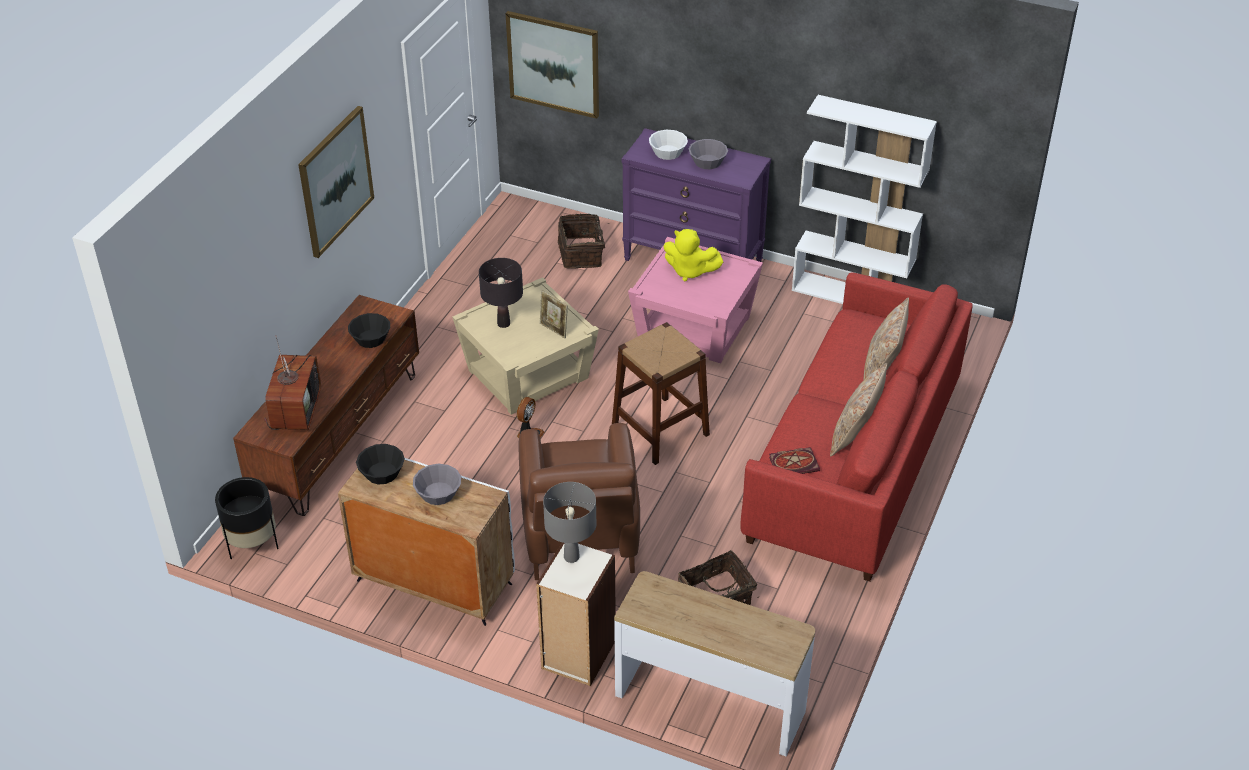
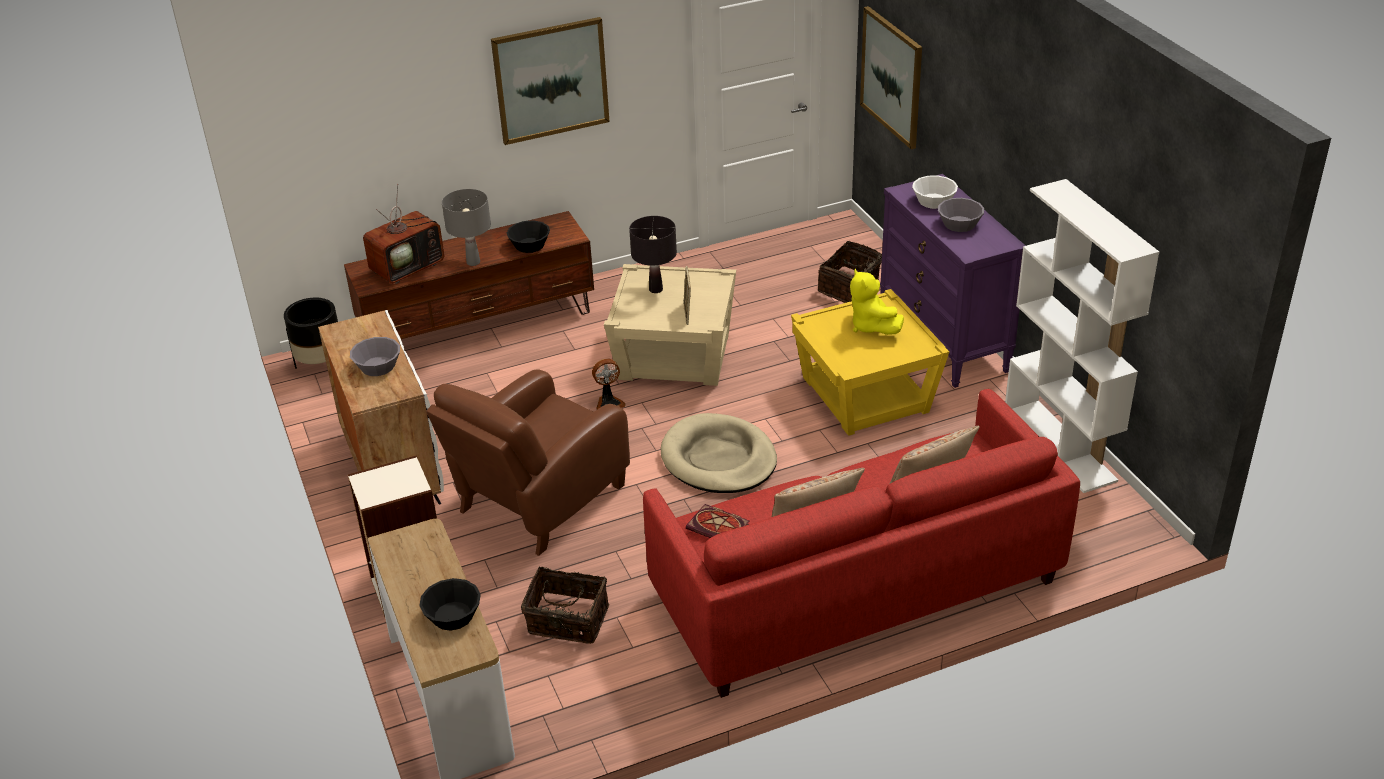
camera: 45 degrees right, 5 degrees down
black bowl [356,444,405,485] -> black bowl moved to [419,578,481,631]
grey table lamp [543,482,596,563] -> grey table lamp moved to [442,189,491,266]
brown stool [612,322,710,465] -> beige dog bed [661,413,777,493]
pink side table [628,237,763,363] -> yellow side table [791,289,949,436]

